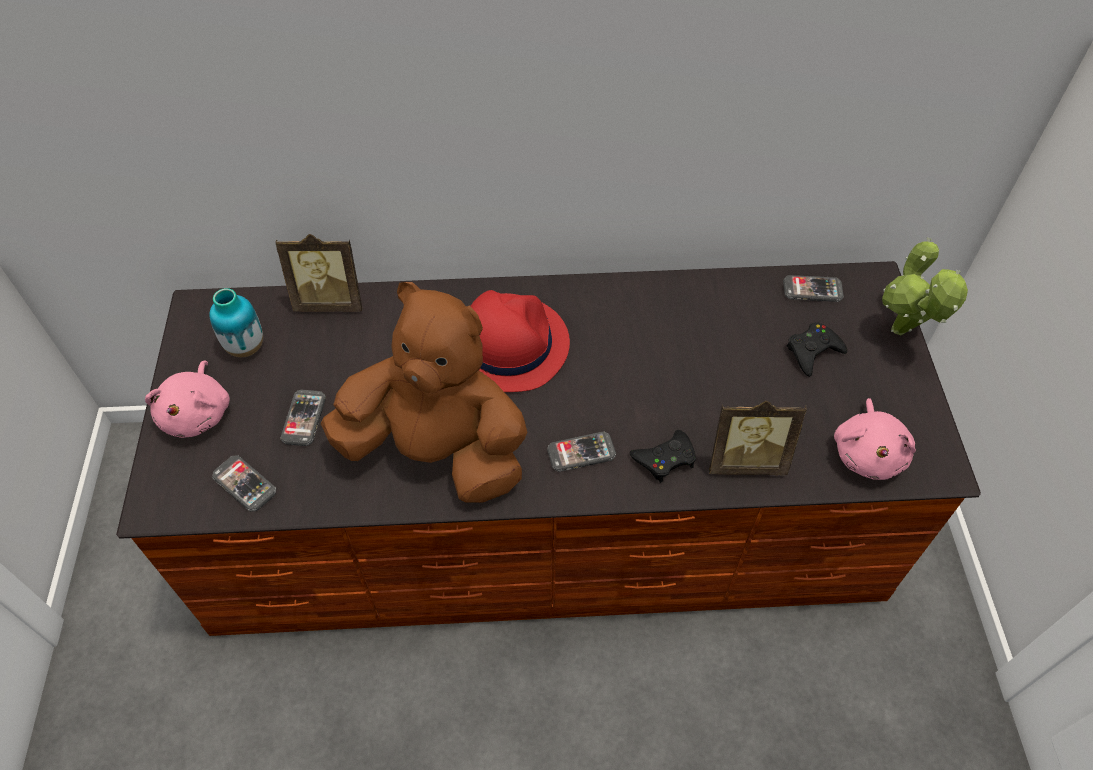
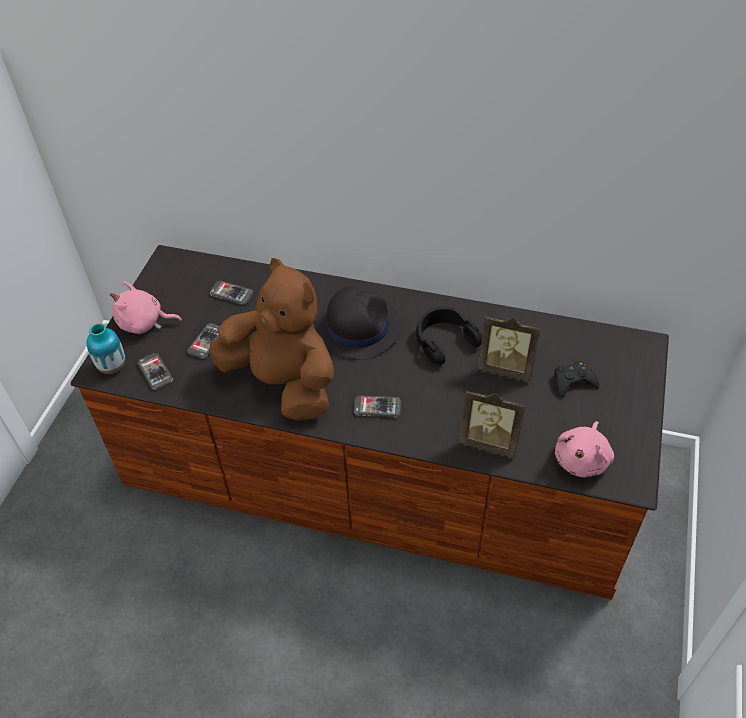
camera: 20 degrees right, 5 degrees down
pink plush toy [145,360,230,438] -> pink plush toy turned 75 degrees clockwise [110,281,182,334]
vase [209,288,263,357] -> vase moved to [87,323,125,374]
picture frame [275,234,362,312] -> picture frame moved to [478,316,541,381]
red hat [470,290,570,392] -> black hat [315,286,402,360]
black game controller [630,430,696,483] -> none
phone [783,275,844,302] -> phone moved to [210,281,253,305]
potted plant [882,238,968,335] -> none
none -> black headphones [416,307,482,365]

